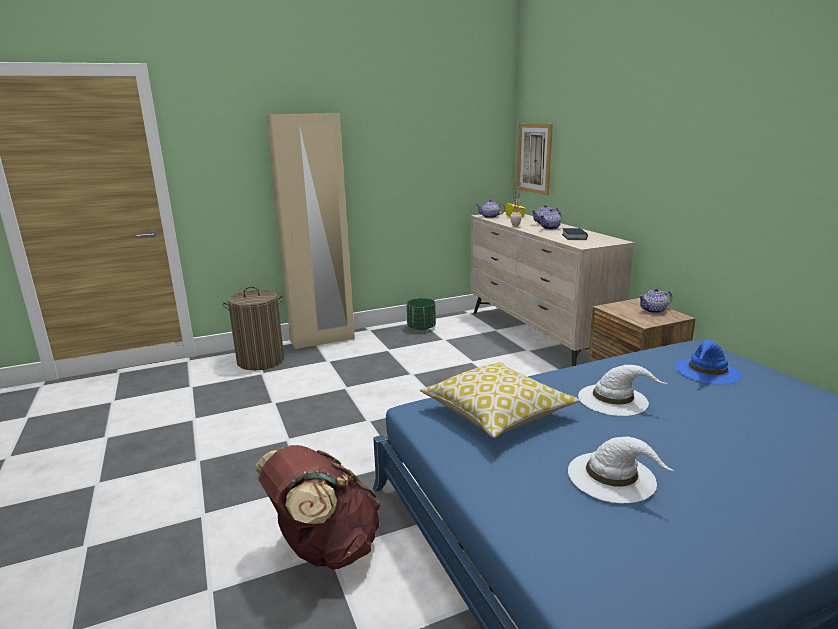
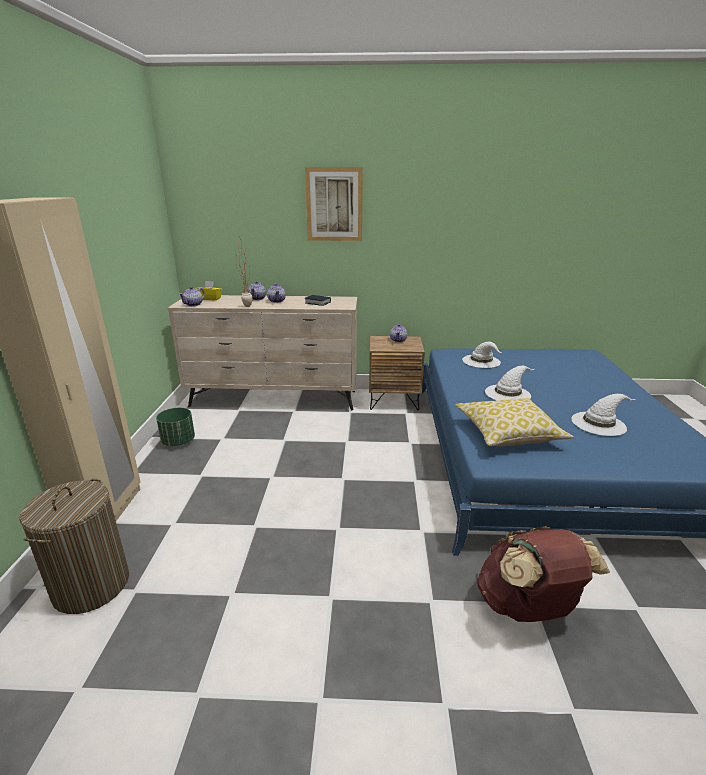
camera: 65 degrees left, 5 degrees up
picture [517,124,553,195] -> picture moved to [305,167,363,241]
blue hat [675,340,742,385] -> white hat [462,342,501,368]

